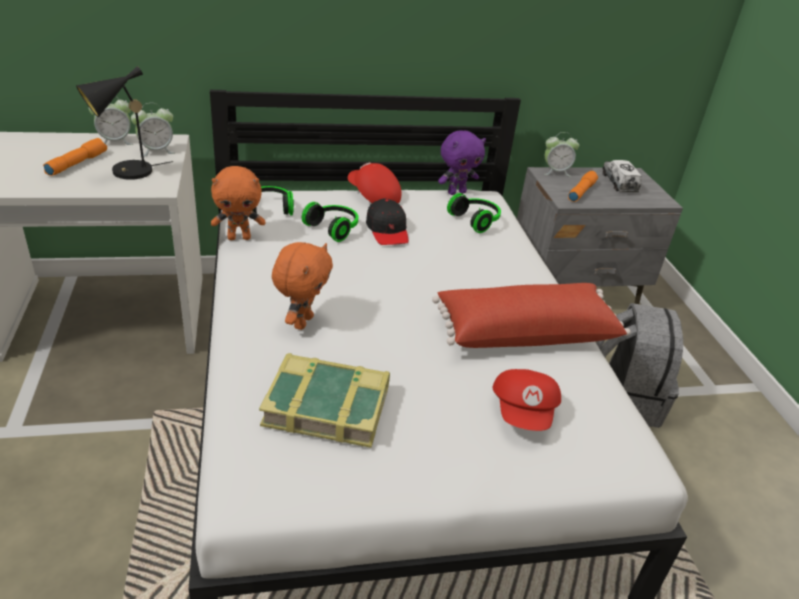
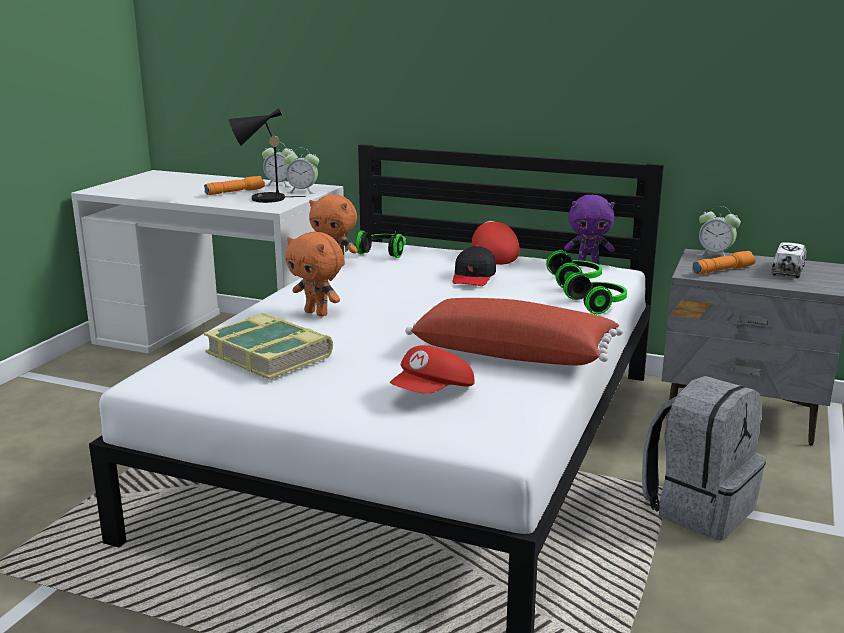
camera: 35 degrees right, 15 degrees down
orange plush toy [272,242,333,330] -> orange plush toy turned 75 degrees clockwise [285,232,344,317]
headphones [302,202,358,242] -> headphones moved to [564,273,627,315]

